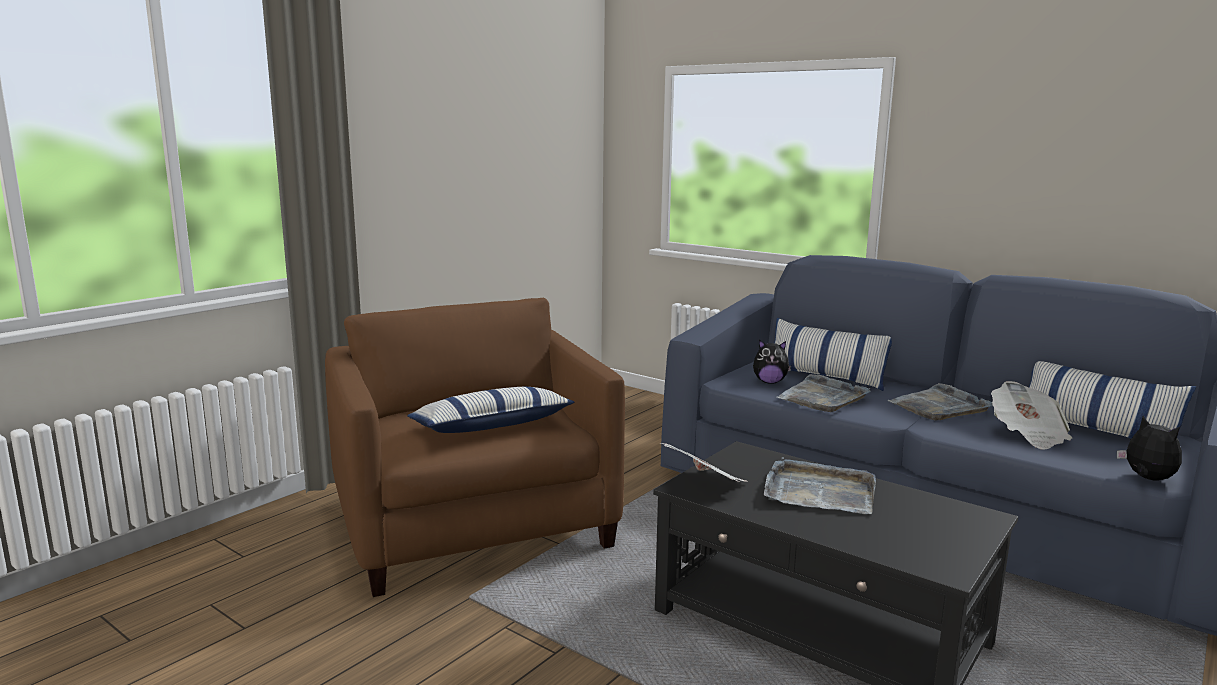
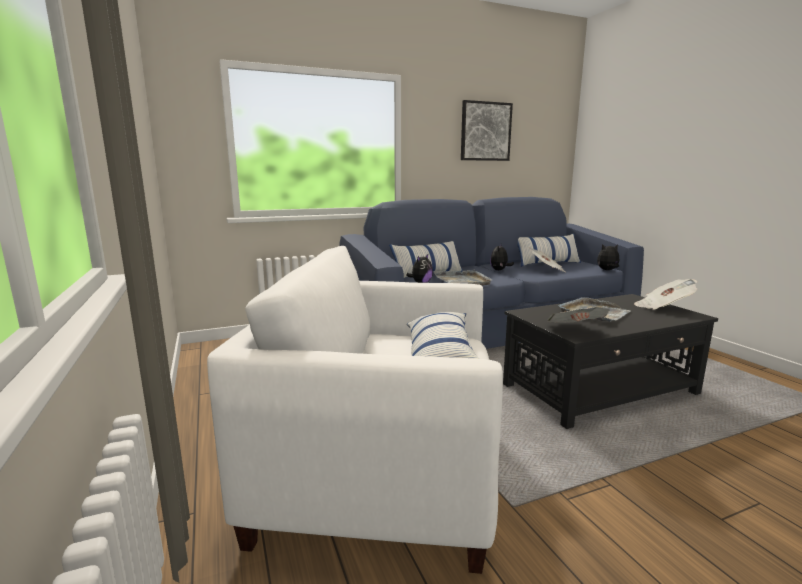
camera: 60 degrees left, 0 degrees up
brown armchair [325,298,625,597] -> white armchair [207,246,503,574]
grey tray [887,383,993,421] -> plush toy [490,245,514,270]
none -> picture [461,100,513,161]
none -> newspaper [634,279,698,310]

